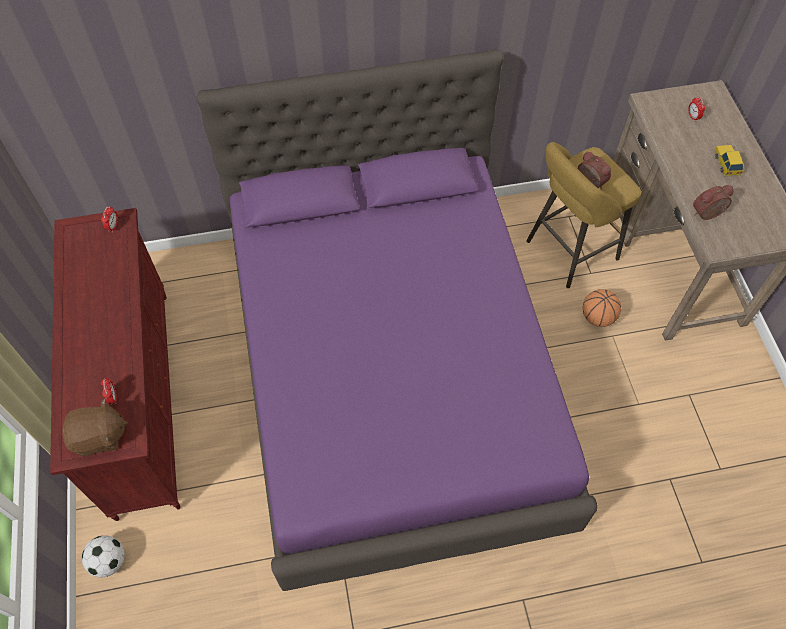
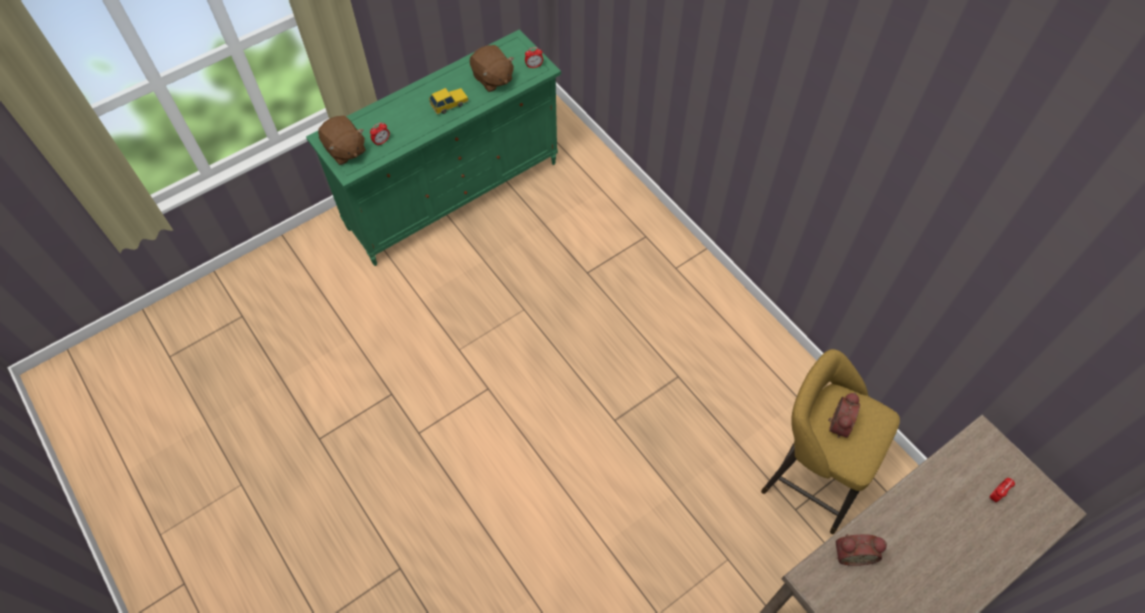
camera: 65 degrees right, 0 degrees up
red dresser [50,208,181,521] -> green dresser [306,29,561,266]
football [82,535,125,577] -> none
purple bed [196,49,597,591] -> none
basketball [583,289,621,327] -> none
alarm clock [693,185,734,220] -> alarm clock turned 135 degrees clockwise [836,534,887,566]
toy car [715,145,744,177] -> toy car moved to [429,88,469,115]
none -> brown plush toy [469,45,514,92]

